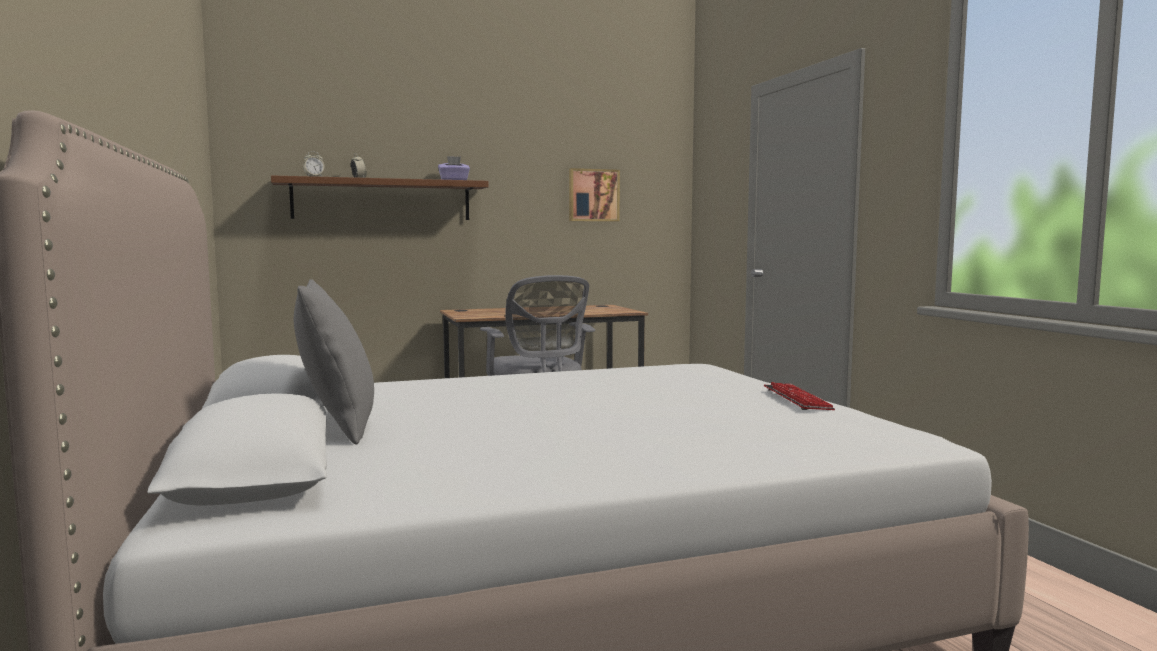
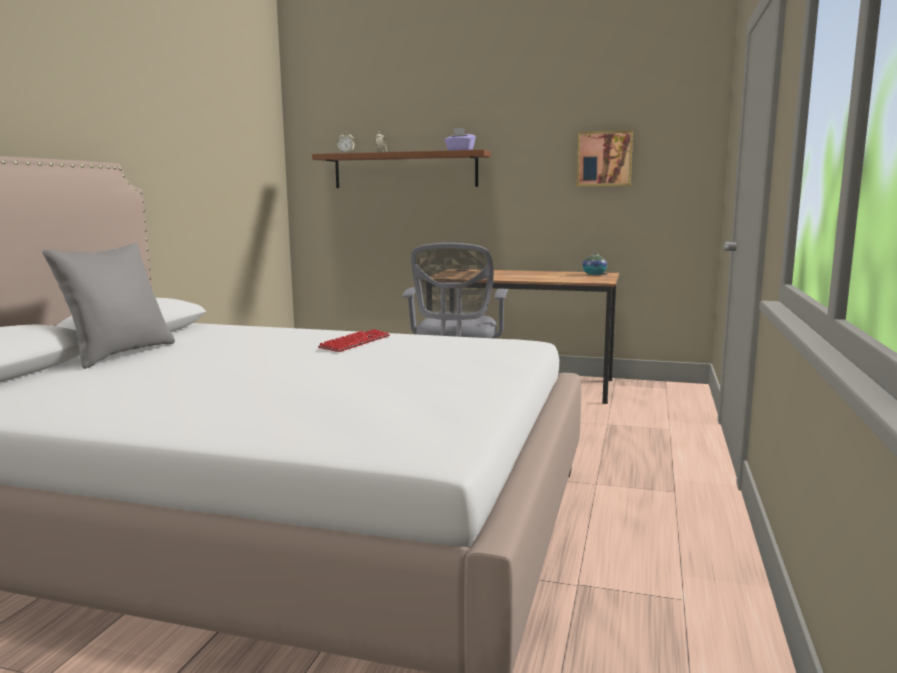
camera: 35 degrees right, 5 degrees up
keyboard [764,382,835,410] -> keyboard moved to [318,329,390,352]
none -> vase [582,253,607,275]

